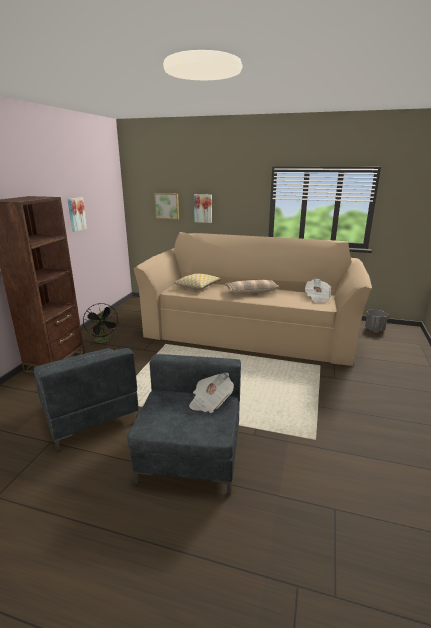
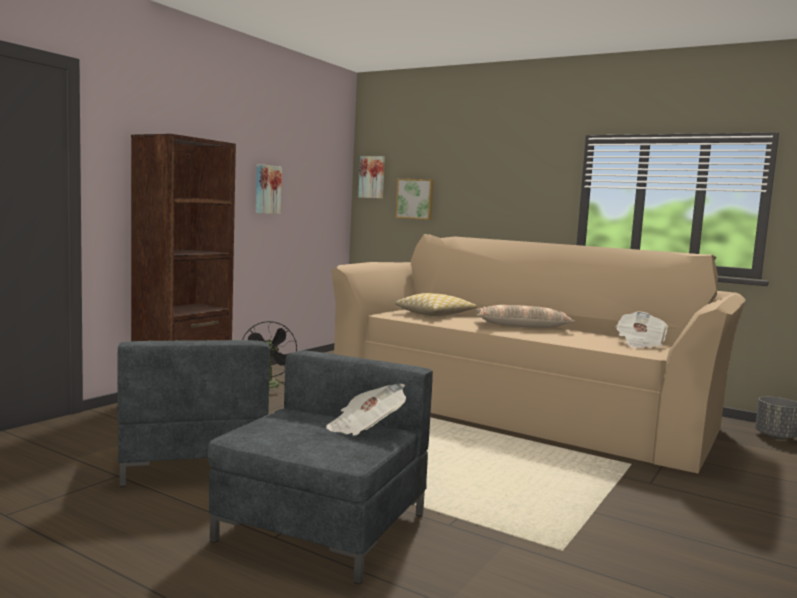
camera: 15 degrees right, 15 degrees down
picture [194,194,212,223] -> picture moved to [358,156,385,199]

